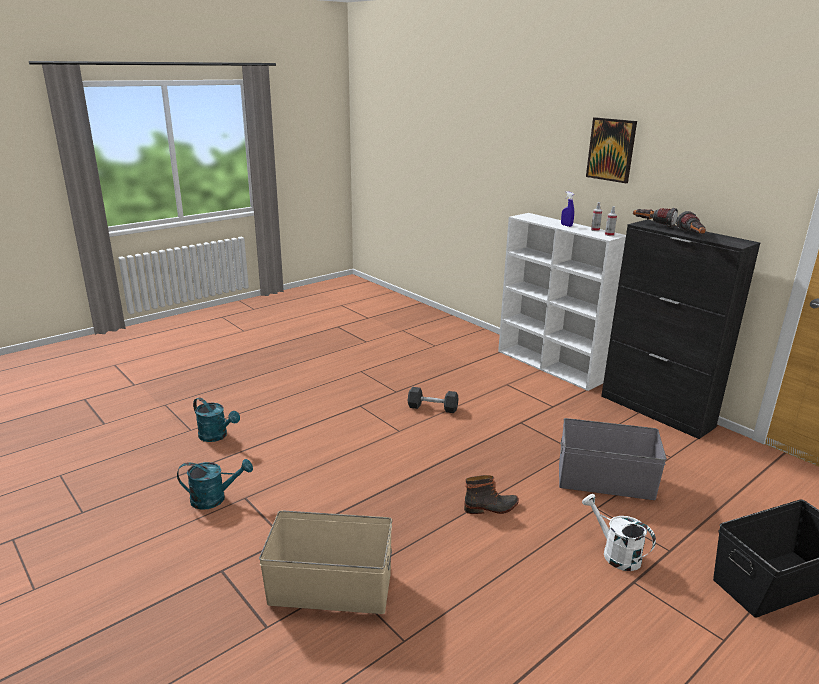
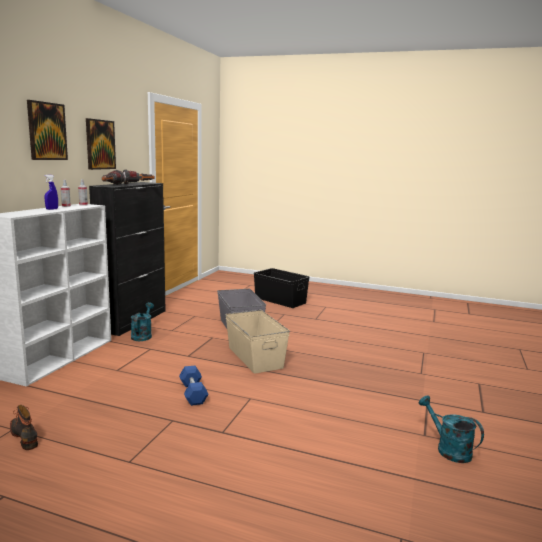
camera: 120 degrees left, 10 degrees down
turquoise watering can [193,397,240,442] -> turquoise watering can moved to [131,302,154,341]
beige storage box [259,510,392,614] -> beige storage box moved to [225,310,290,374]
grey dumbbell [408,387,459,413] -> blue dumbbell [179,366,209,406]
boot [464,475,519,514] -> boot moved to [10,405,38,450]
white watering can [582,494,656,571] -> none
none -> picture [86,118,116,170]

